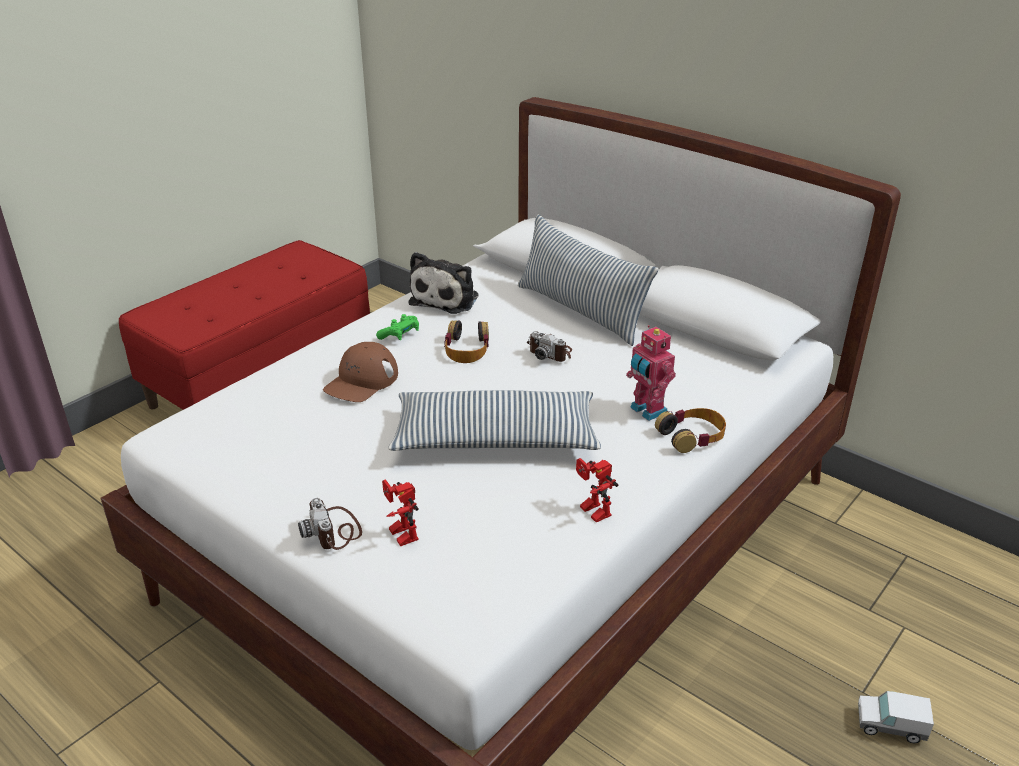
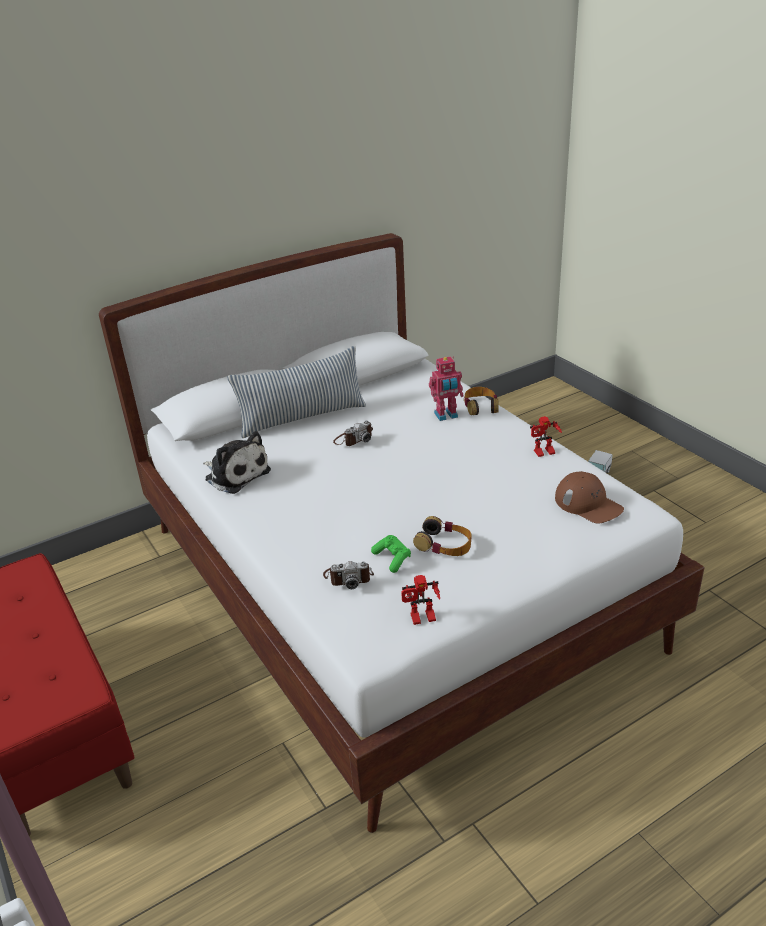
camera: 70 degrees left, 0 degrees up
camera [298,498,362,550] -> camera moved to [323,561,374,589]
brown cap [323,342,398,402] -> brown cap moved to [555,471,624,524]
green game controller [376,314,419,340] -> green game controller moved to [371,535,411,573]
toy robot [382,479,419,546] -> toy robot moved to [401,575,440,625]
pillow [388,390,601,451] -> none
headphones [444,320,489,363] -> headphones moved to [413,516,472,556]

